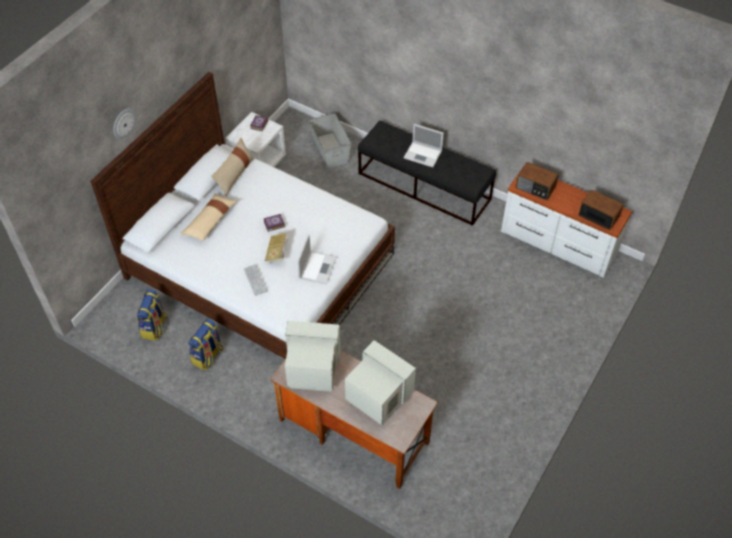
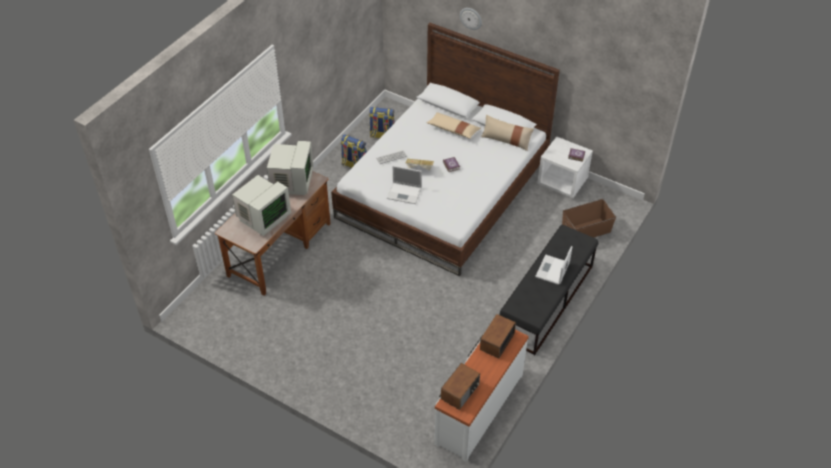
camera: 90 degrees right, 5 degrees down
grey storage box [309,113,351,169] -> brown storage box [562,199,616,238]

